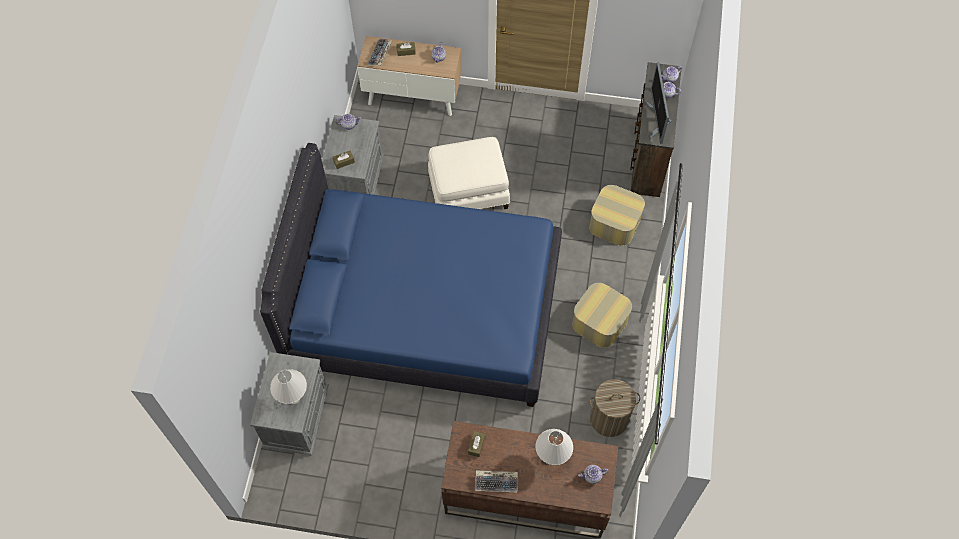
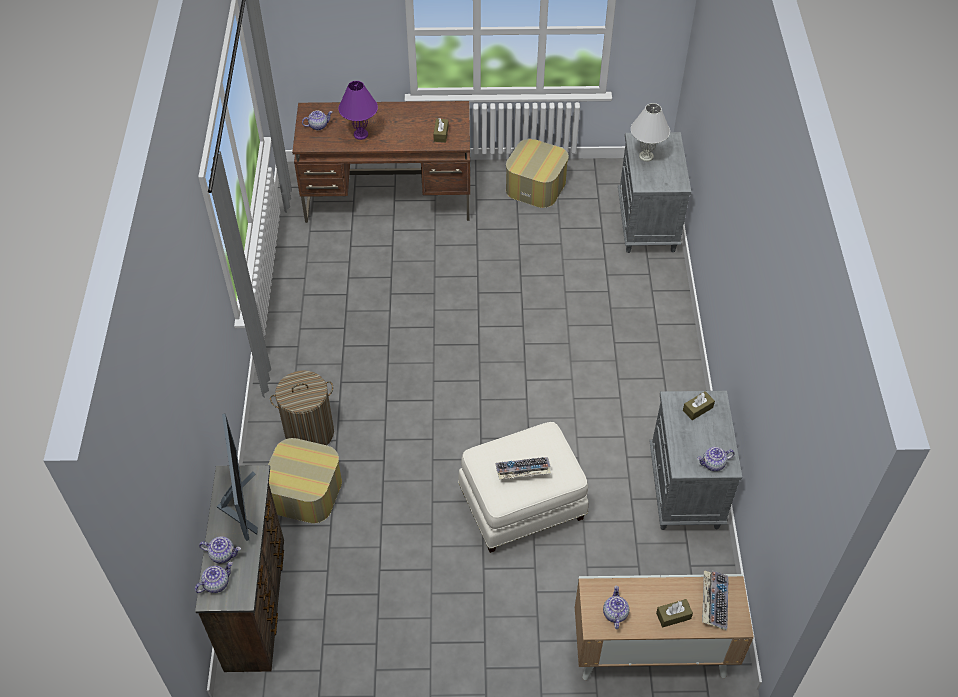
camera: 170 degrees right, 10 degrees down
blue bed [260,143,562,407] -> none
keyboard [475,470,518,492] -> keyboard moved to [495,457,551,479]
white table lamp [536,429,573,465] -> purple table lamp [339,81,378,140]
ottoman [572,283,632,348] -> ottoman moved to [506,139,569,208]
laundry basket [590,379,640,437] -> laundry basket moved to [270,370,334,445]

